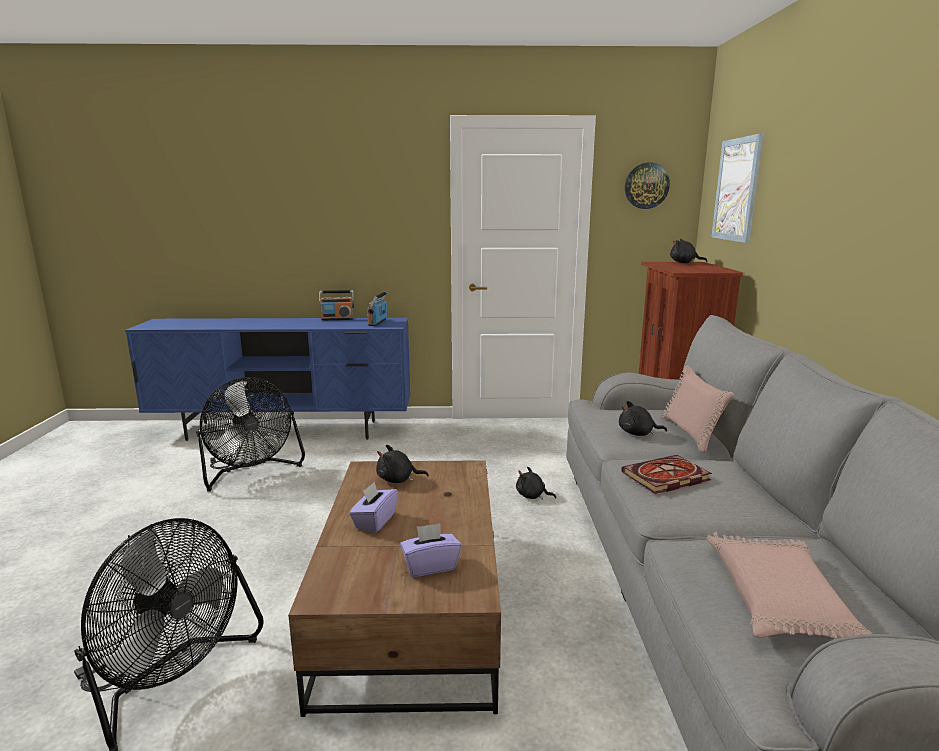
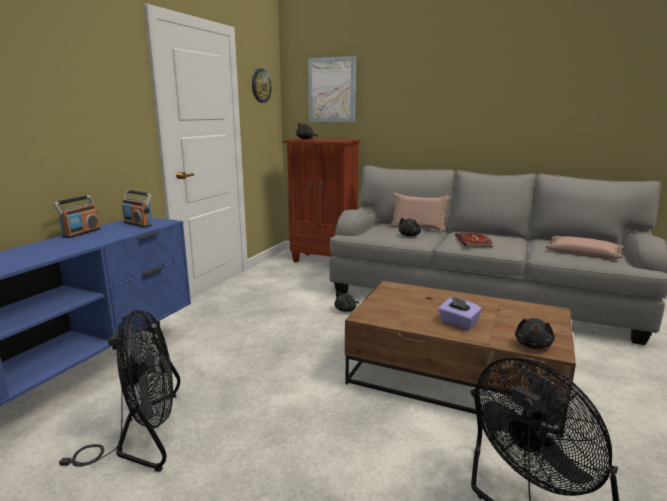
camera: 65 degrees left, 0 degrees up
black plush toy [376,445,429,483] -> black plush toy moved to [515,318,555,349]
purple tissue box [400,523,462,577] -> none

